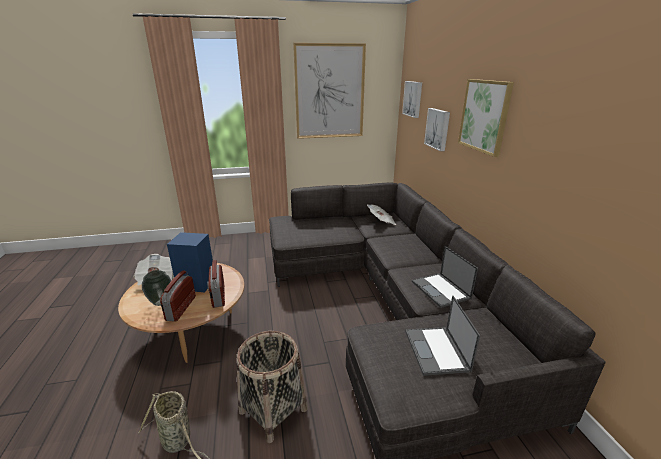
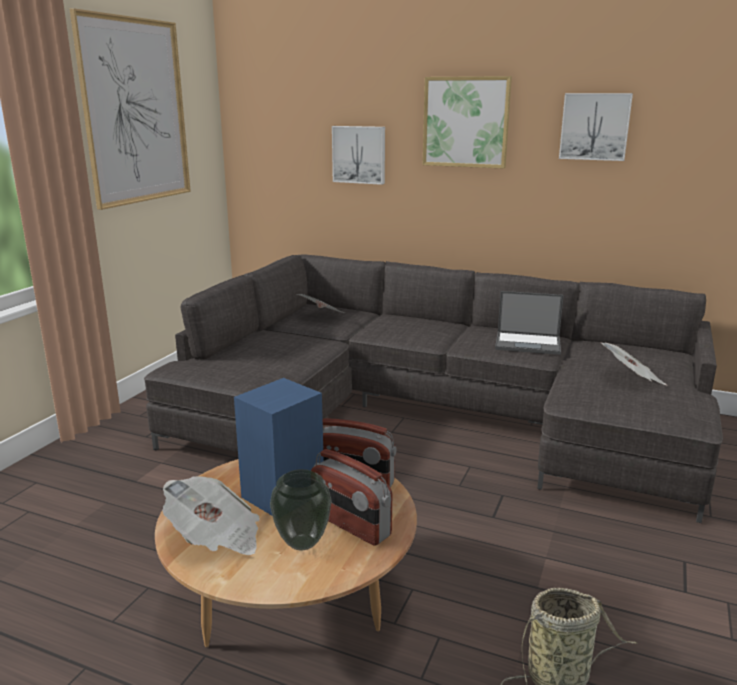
camera: 55 degrees left, 5 degrees down
basket [236,331,308,443] -> none
picture [402,81,422,118] -> picture moved to [559,93,633,161]
laptop [405,295,480,376] -> newspaper [600,342,667,385]

